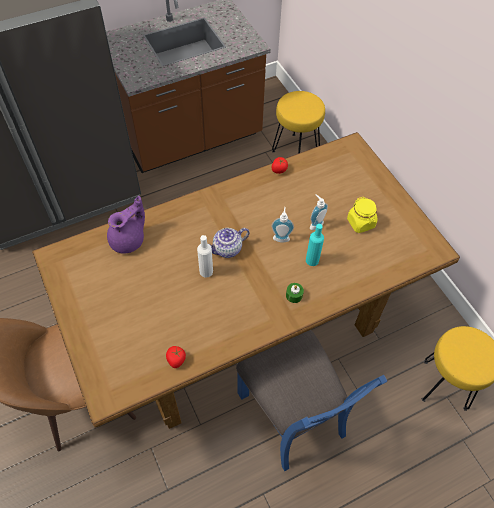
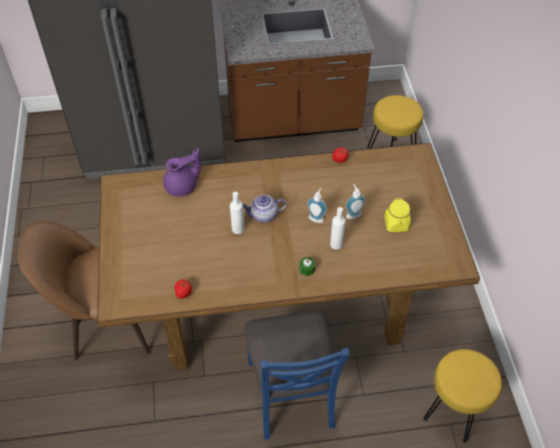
camera: 20 degrees right, 5 degrees down
turquoise bottle [306,224,324,266] -> white bottle [330,207,346,250]

